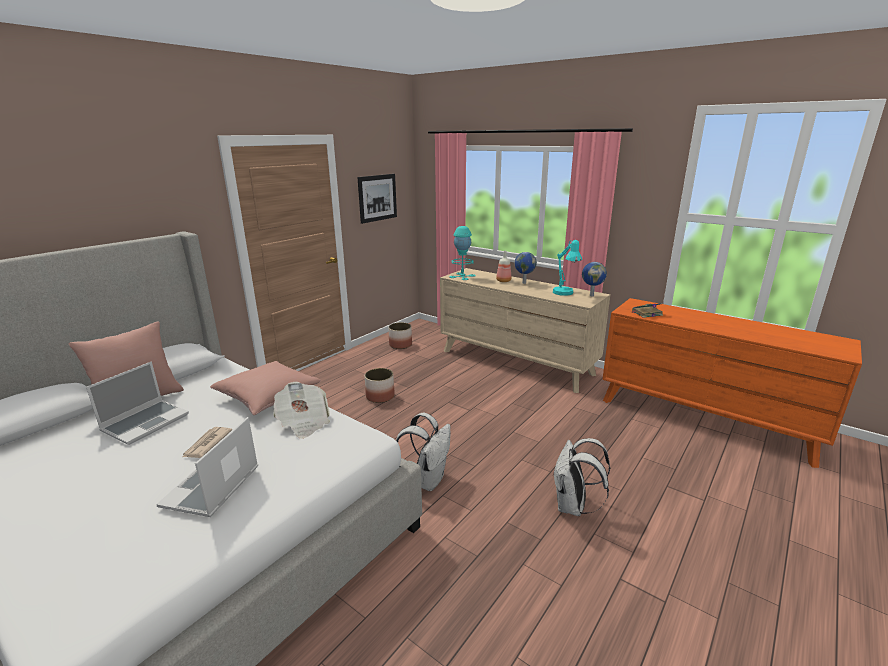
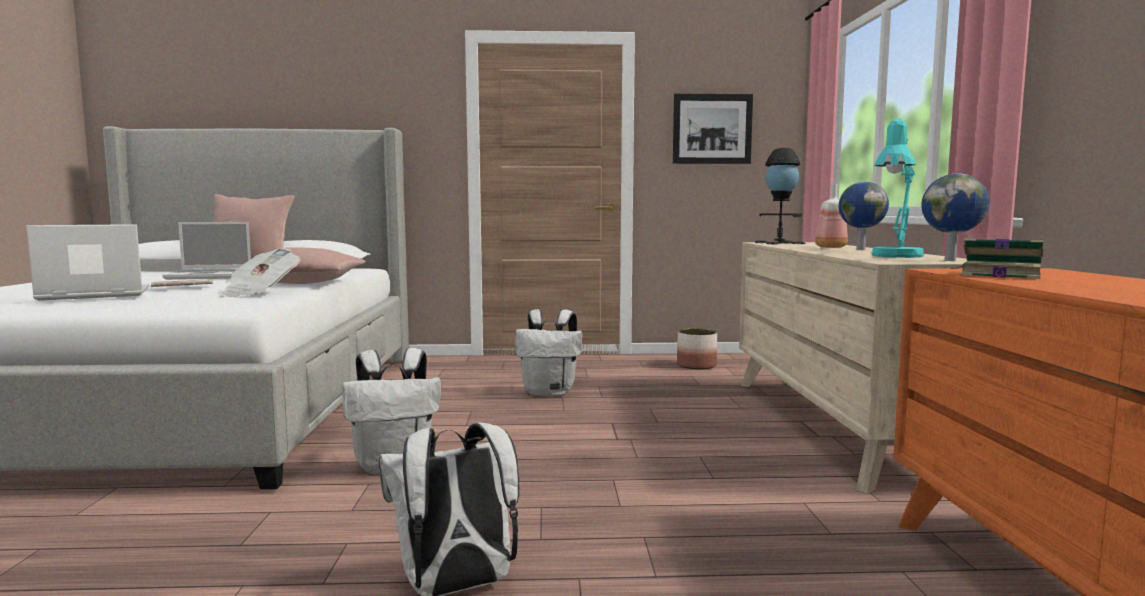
camera: 50 degrees right, 15 degrees down
planter [365,368,395,403] -> white backpack [515,309,582,397]
turquoise table lamp [449,226,476,280] -> black table lamp [755,148,805,244]

